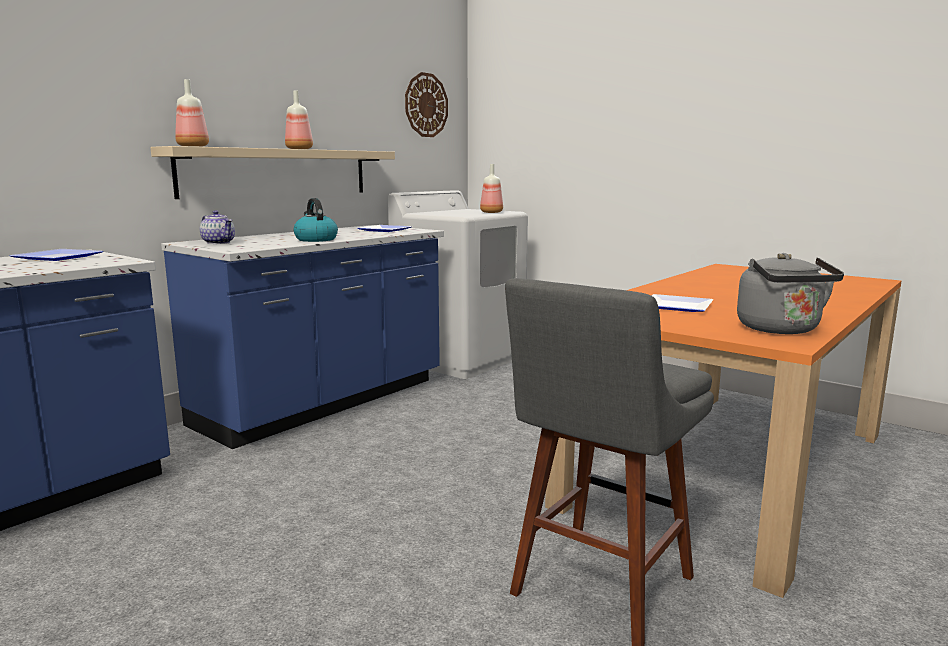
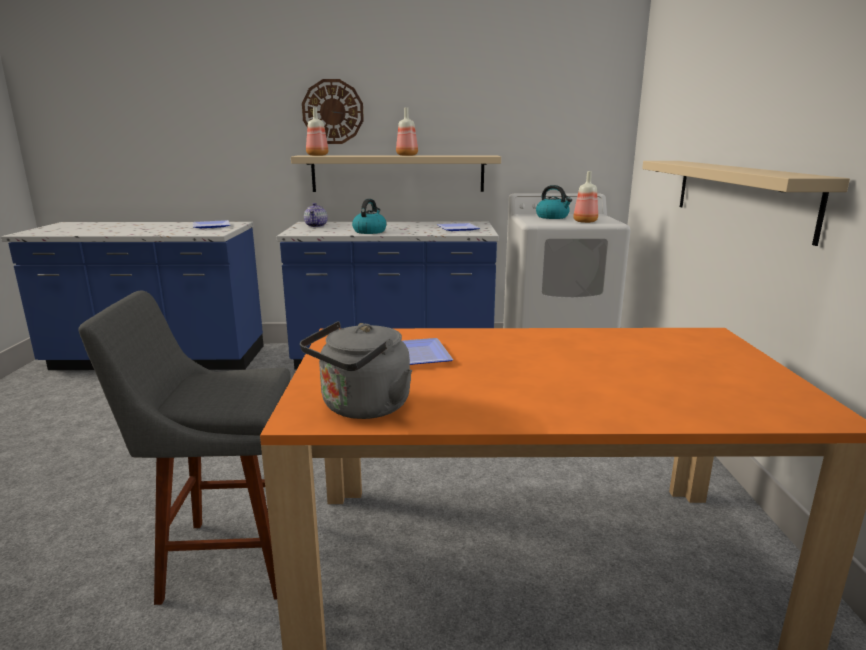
camera: 50 degrees right, 5 degrees up
wall clock [405,72,448,137] -> wall clock moved to [302,79,364,144]
none -> kettle [536,185,572,219]
none -> beige shelf [642,161,850,246]

